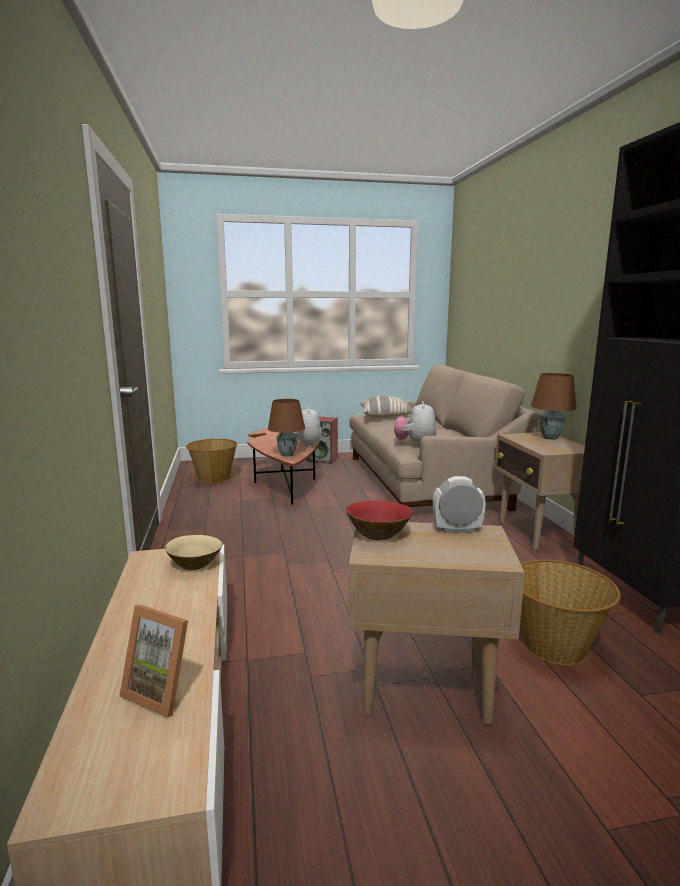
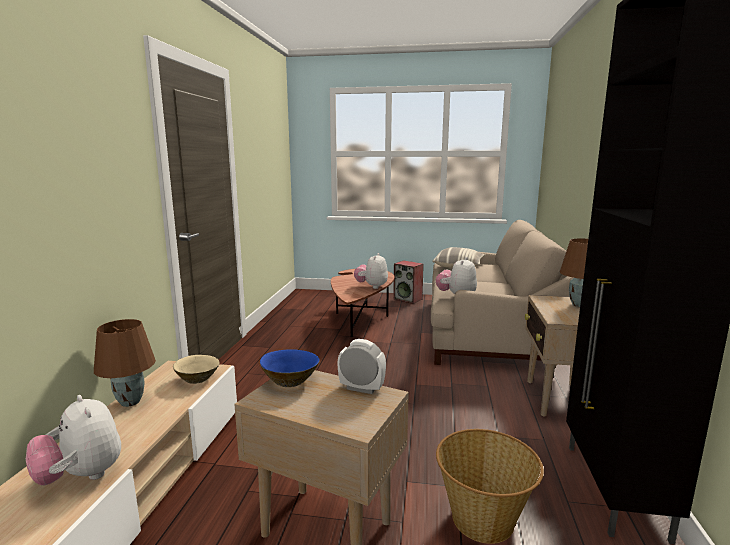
camera: 20 degrees right, 0 degrees up
picture frame [120,605,188,718] -> plush toy [26,395,121,485]
basket [186,439,237,483] -> none
brown table lamp [268,399,305,457] -> brown table lamp moved to [94,319,156,407]
red bowl [346,501,412,540] -> blue bowl [260,349,320,387]

